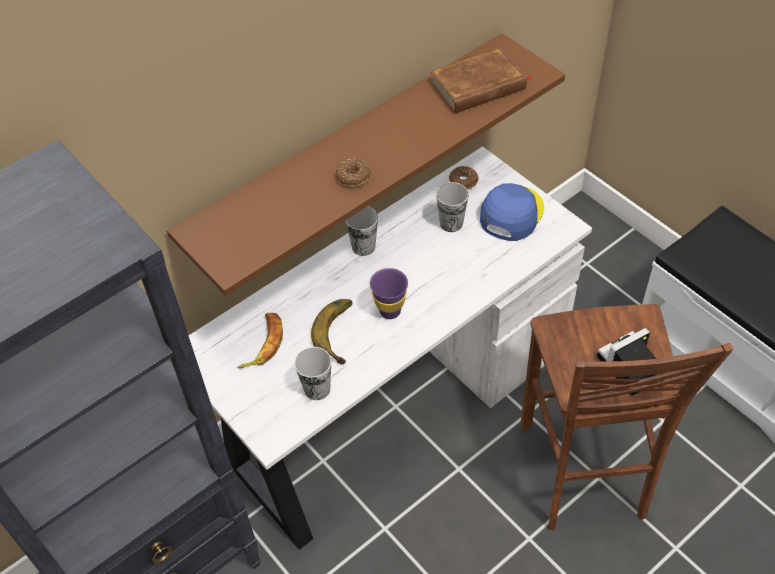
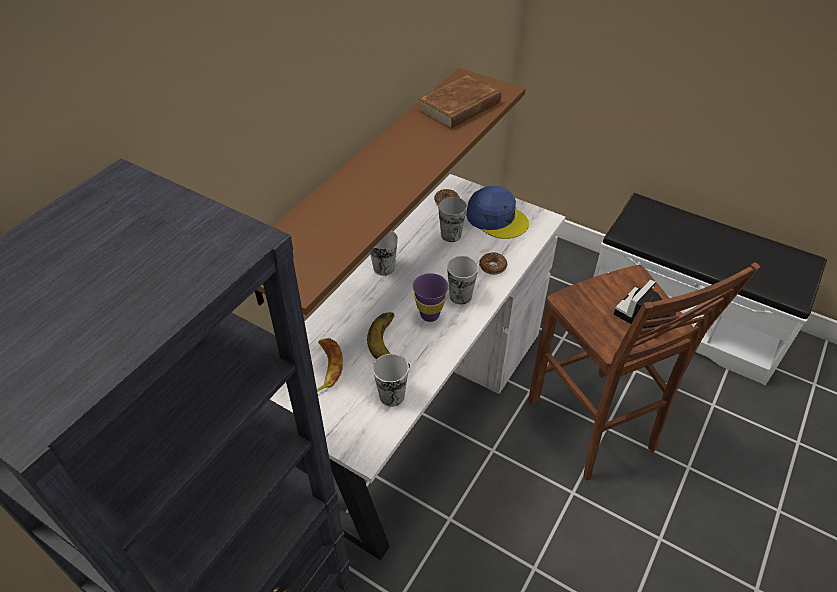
camera: 20 degrees left, 5 degrees down
donut [335,159,371,187] -> donut moved to [479,253,507,275]
blue cap [480,183,544,241] -> blue cap turned 120 degrees clockwise [466,186,529,239]
none -> cup [447,256,478,304]

